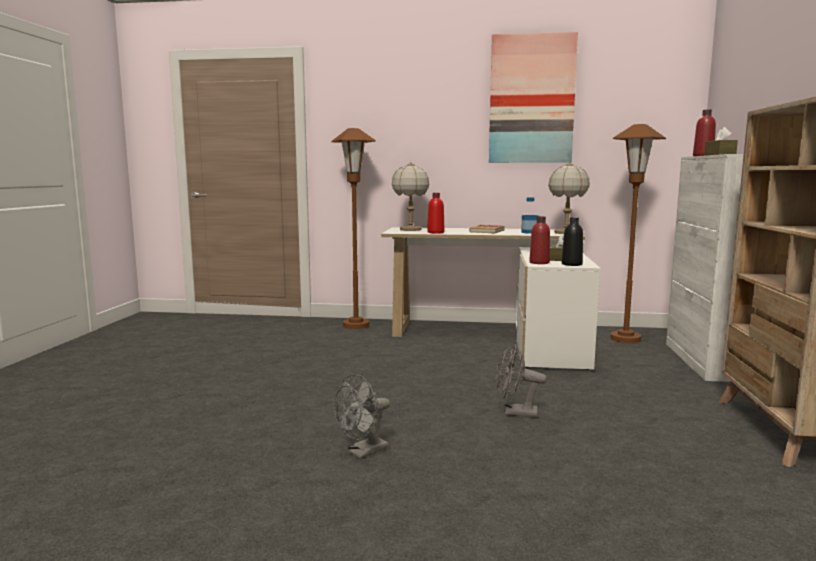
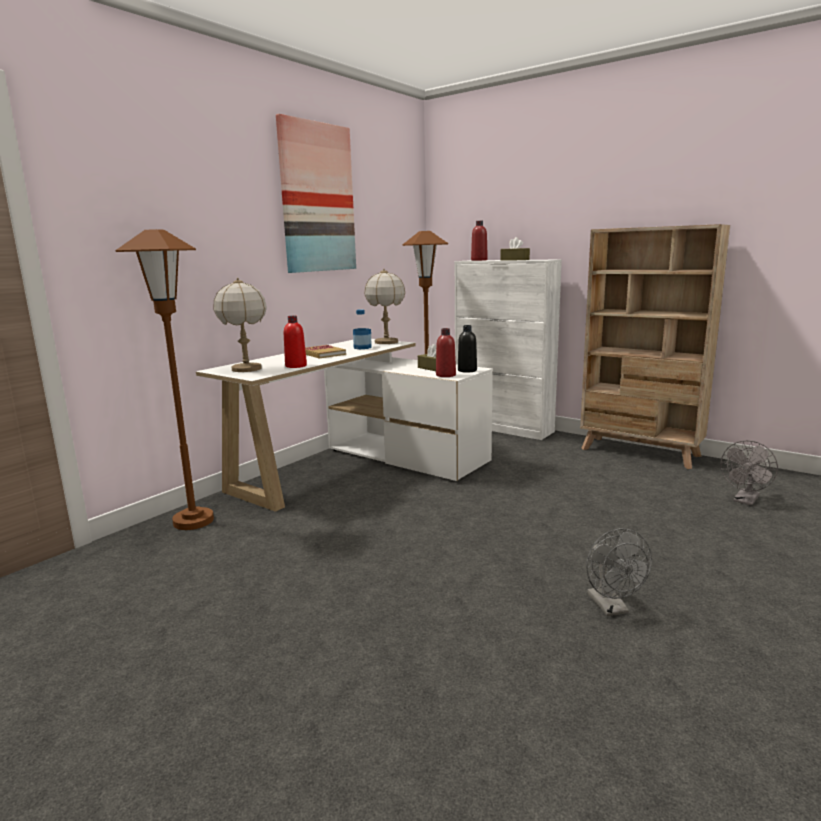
camera: 60 degrees left, 5 degrees up
grey fan [496,344,547,417] -> grey fan moved to [721,441,778,505]

